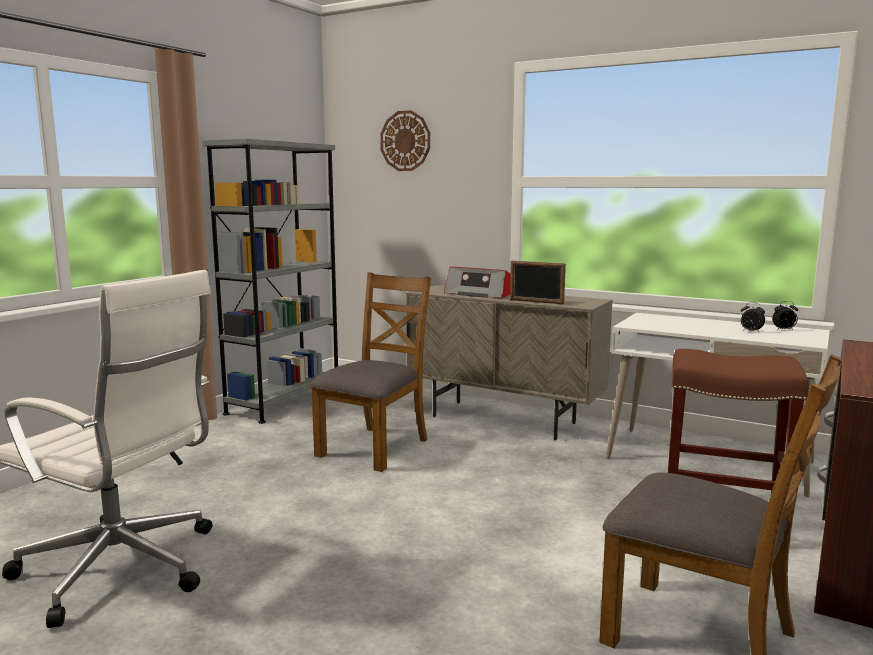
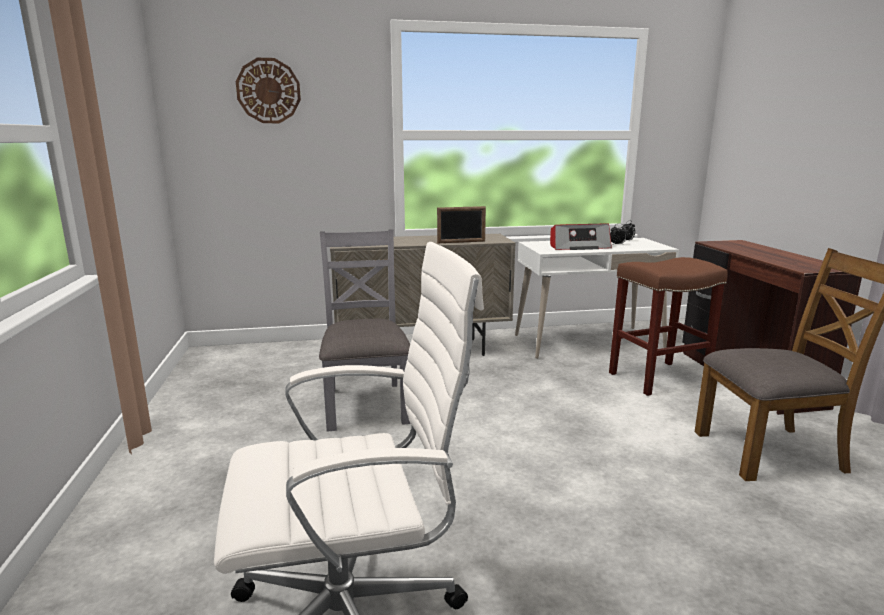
camera: 40 degrees left, 5 degrees up
grey bookcase [203,139,338,424] -> none
brown chair [310,272,431,472] -> grey chair [319,229,411,432]
radio [444,266,510,298] -> radio moved to [550,224,612,250]

